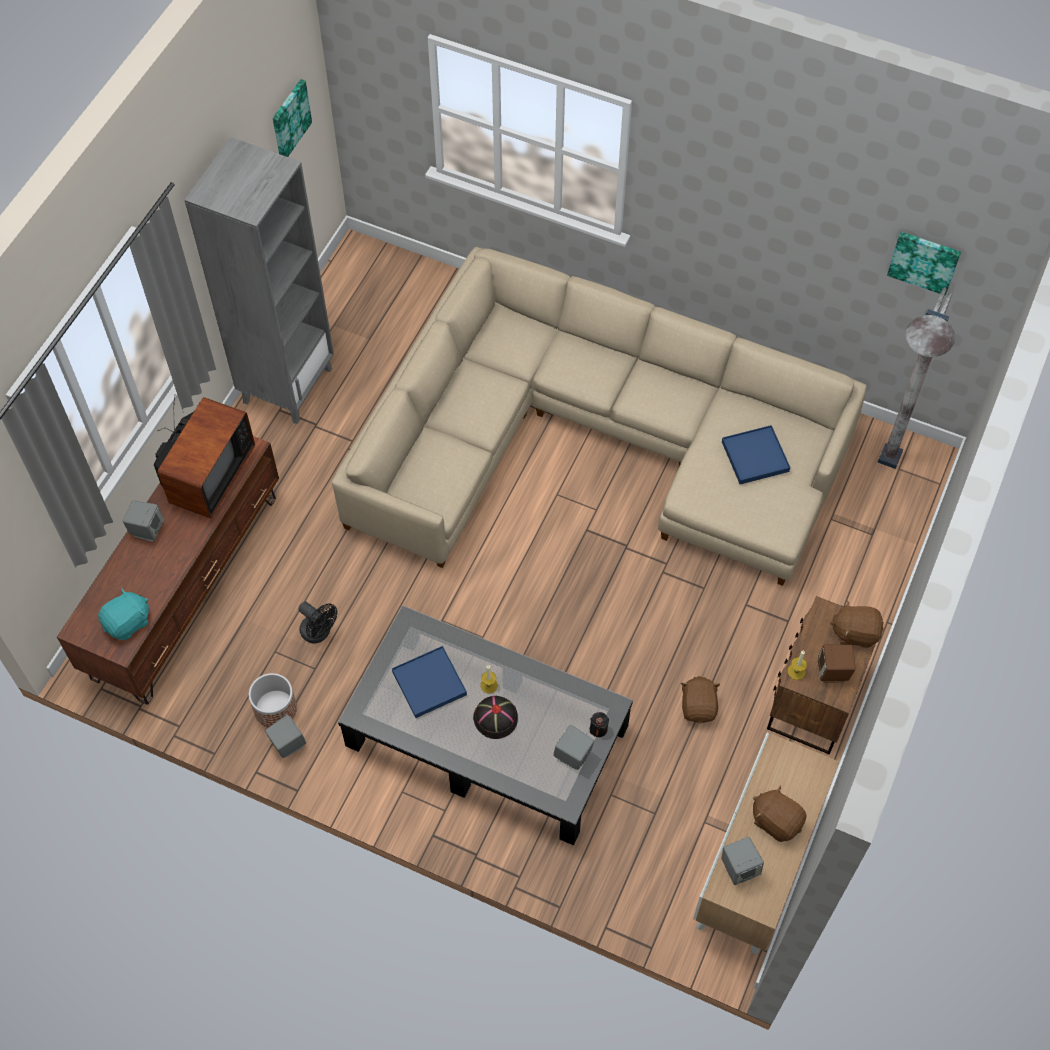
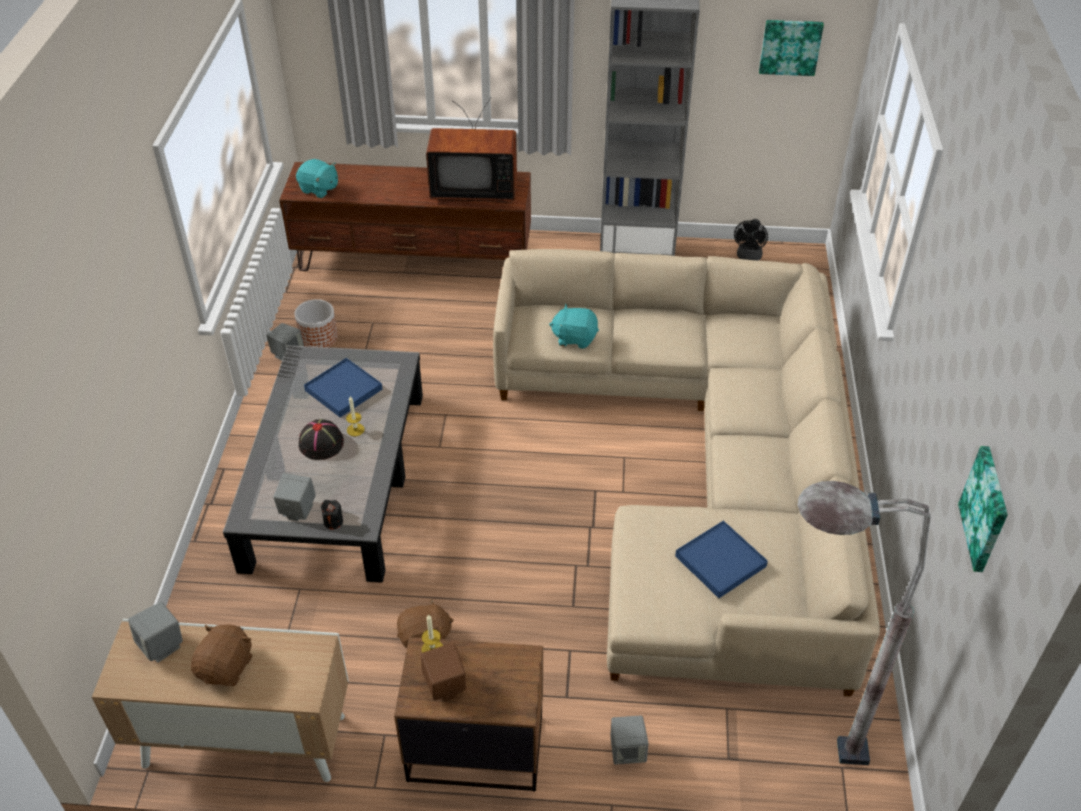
camera: 70 degrees right, 15 degrees down
grey speaker [123,501,164,542] -> grey speaker moved to [610,715,648,765]
black fan [299,601,337,644] -> black fan moved to [734,219,768,261]
brown plush toy [830,600,883,648] -> none
none -> turquoise plush toy [549,304,599,349]

